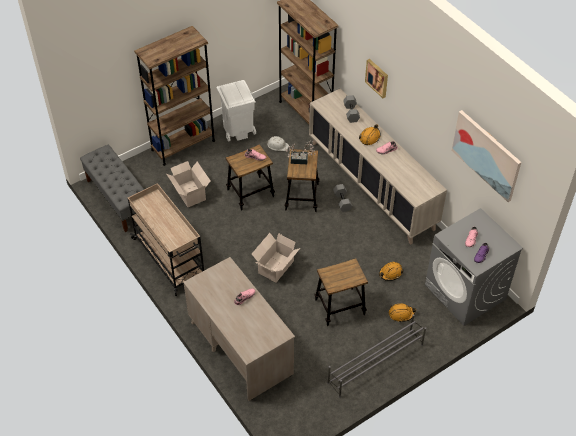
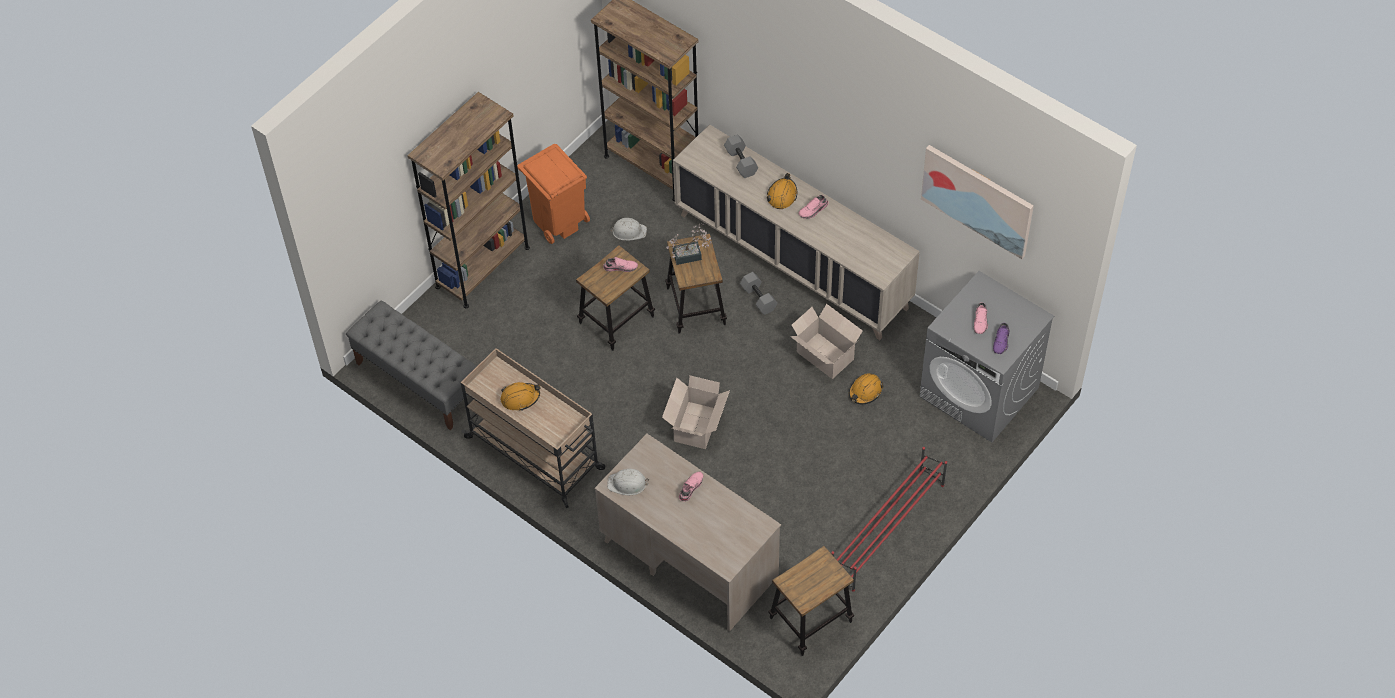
camera: 15 degrees left, 5 degrees up
cardboard box [166,161,210,207] -> cardboard box moved to [790,304,863,379]
white trash can [216,80,256,142] -> orange trash can [517,144,590,244]
stool [314,258,368,326] -> stool moved to [768,546,854,656]
grey shoe rack [328,314,426,398] -> red shoe rack [831,447,947,592]
picture [365,59,388,98] -> none
orange hard hat [389,303,416,322] -> orange hard hat moved to [501,382,541,411]
none -> white hard hat [607,469,649,495]

